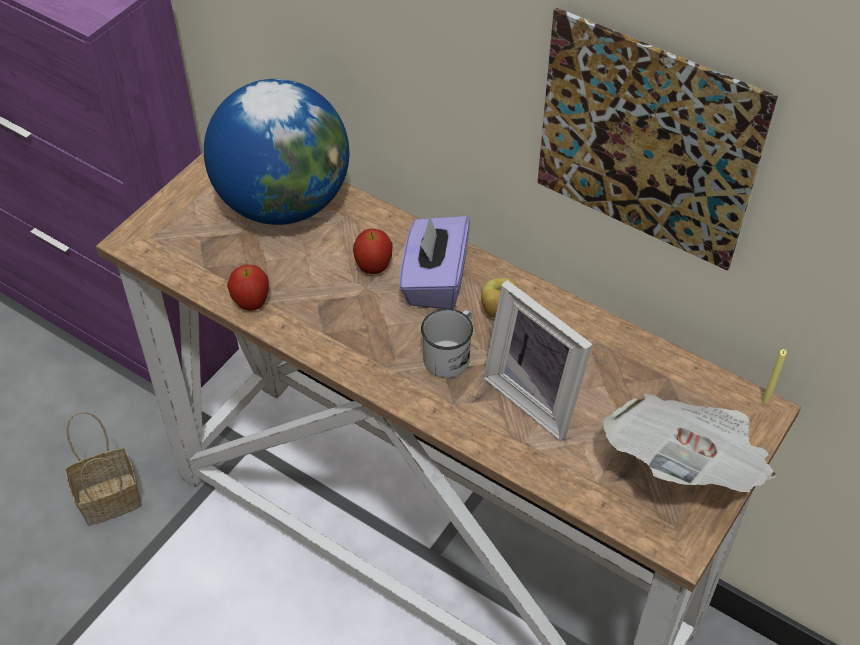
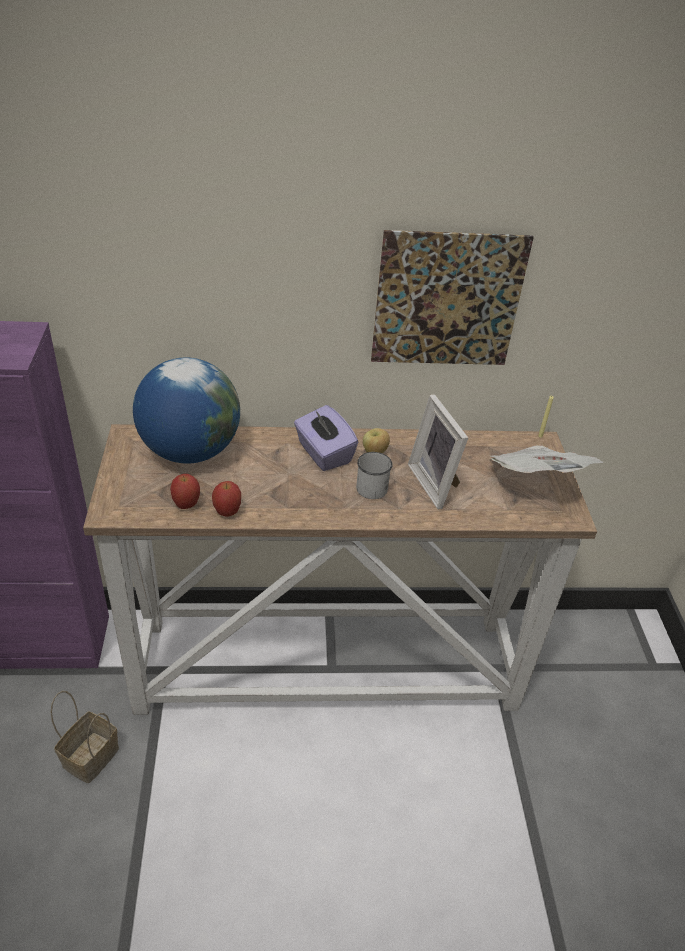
camera: 40 degrees left, 10 degrees down
apple [353,229,393,274] -> apple moved to [170,474,200,509]
picture frame [483,280,593,441] -> picture frame turned 60 degrees clockwise [408,394,468,509]

